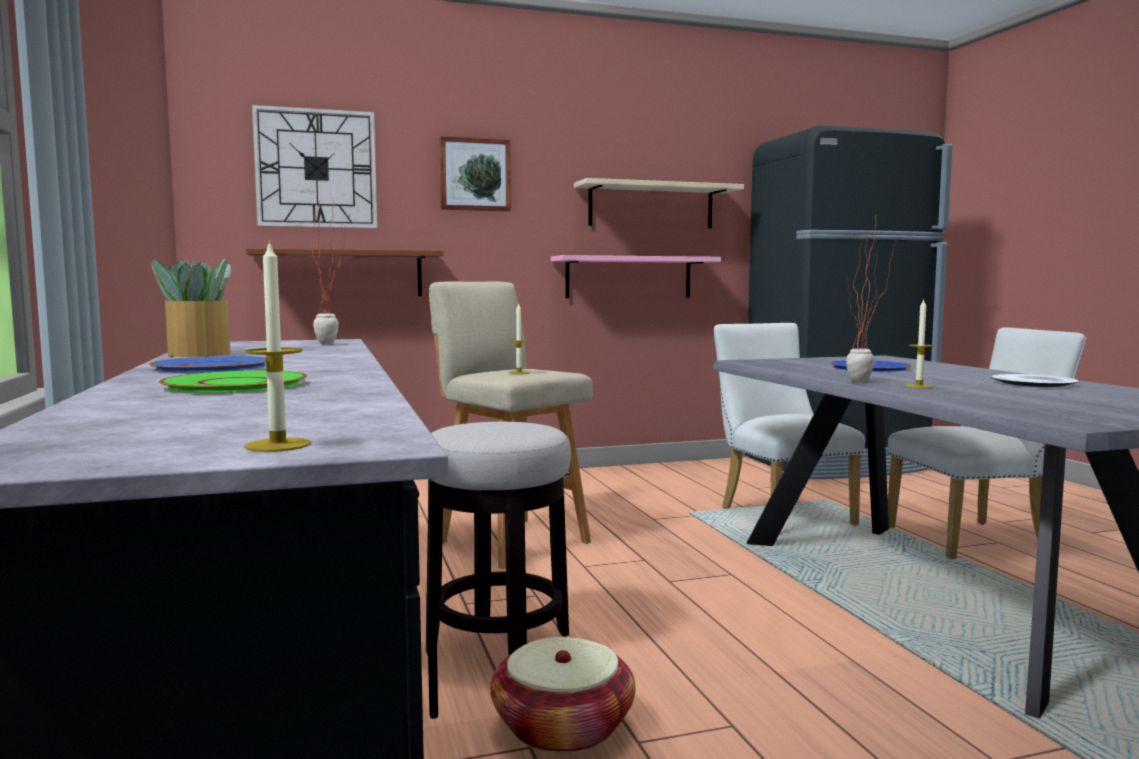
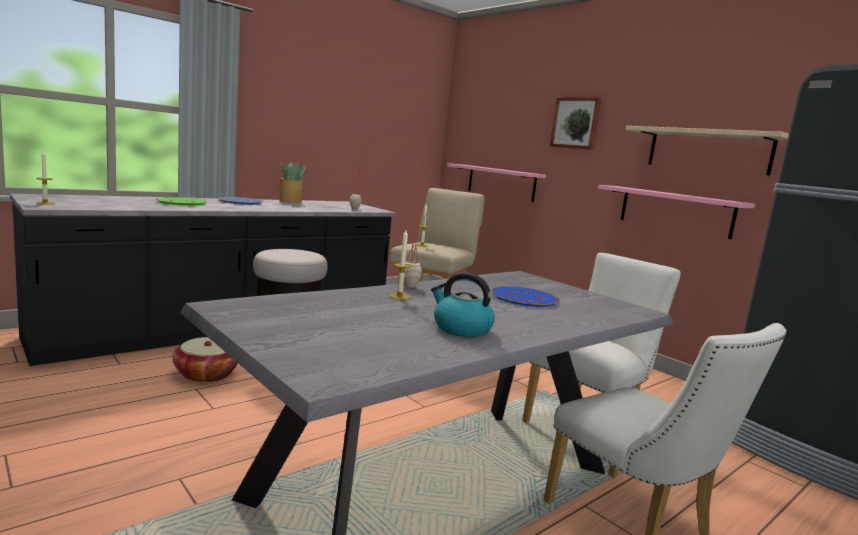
camera: 65 degrees right, 5 degrees up
brown shelf [246,248,443,296] -> pink shelf [447,163,546,202]
wall clock [252,105,377,228] -> none
plate [991,374,1078,387] -> kettle [431,272,495,337]

